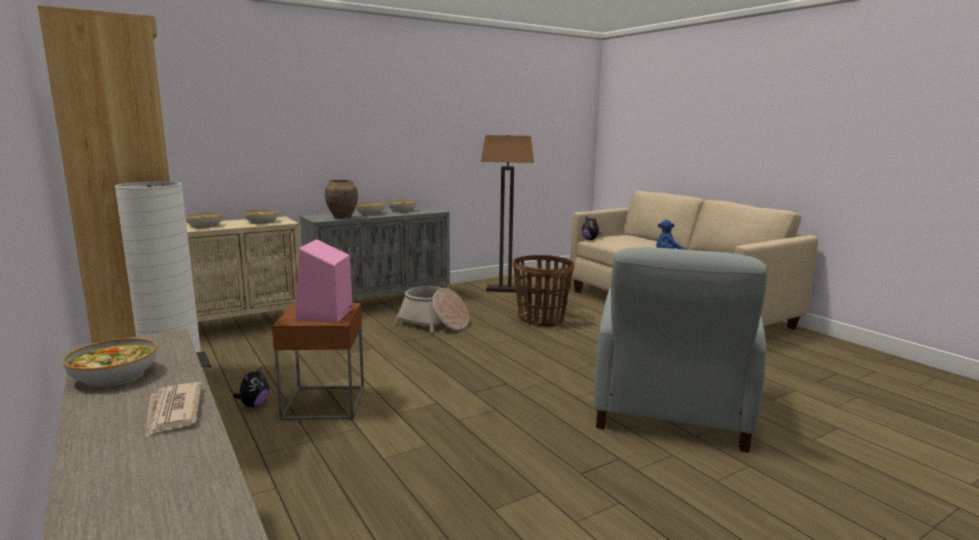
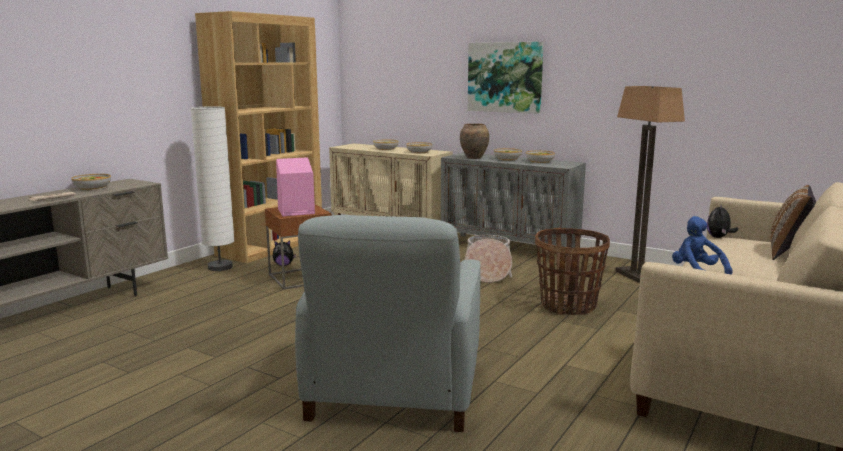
camera: 65 degrees right, 0 degrees up
grey armchair [594,247,767,453] -> grey armchair turned 75 degrees counterclockwise [295,215,481,432]
none -> picture [468,42,544,114]
none -> brown pillow [771,185,816,260]

